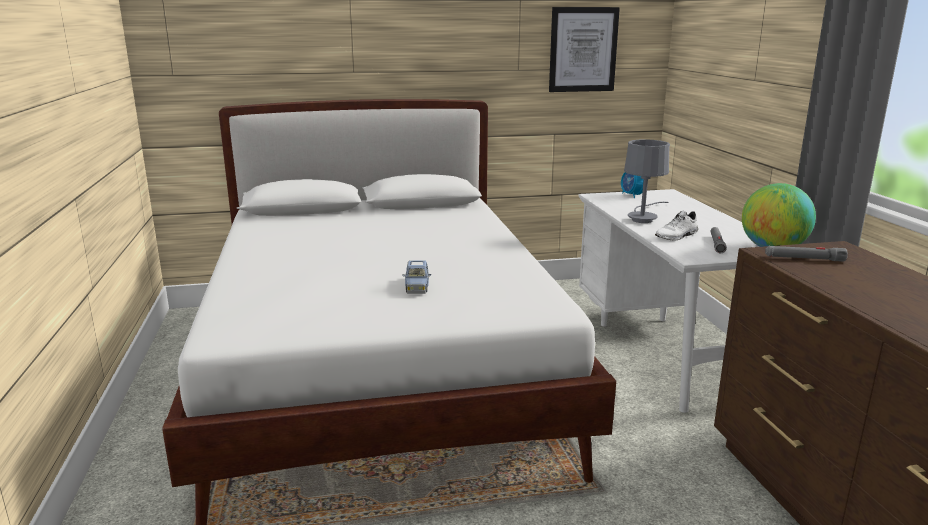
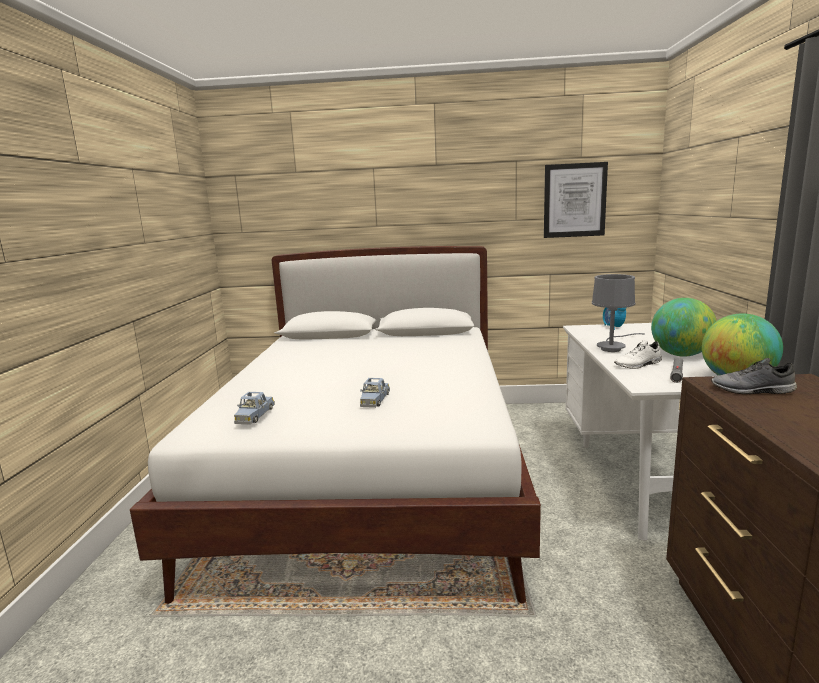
camera: 15 degrees right, 5 degrees down
grey flashlight [765,246,848,262] -> grey shoe [711,358,797,394]
none -> blue toy car [234,392,275,424]
none -> globe [651,298,717,357]

